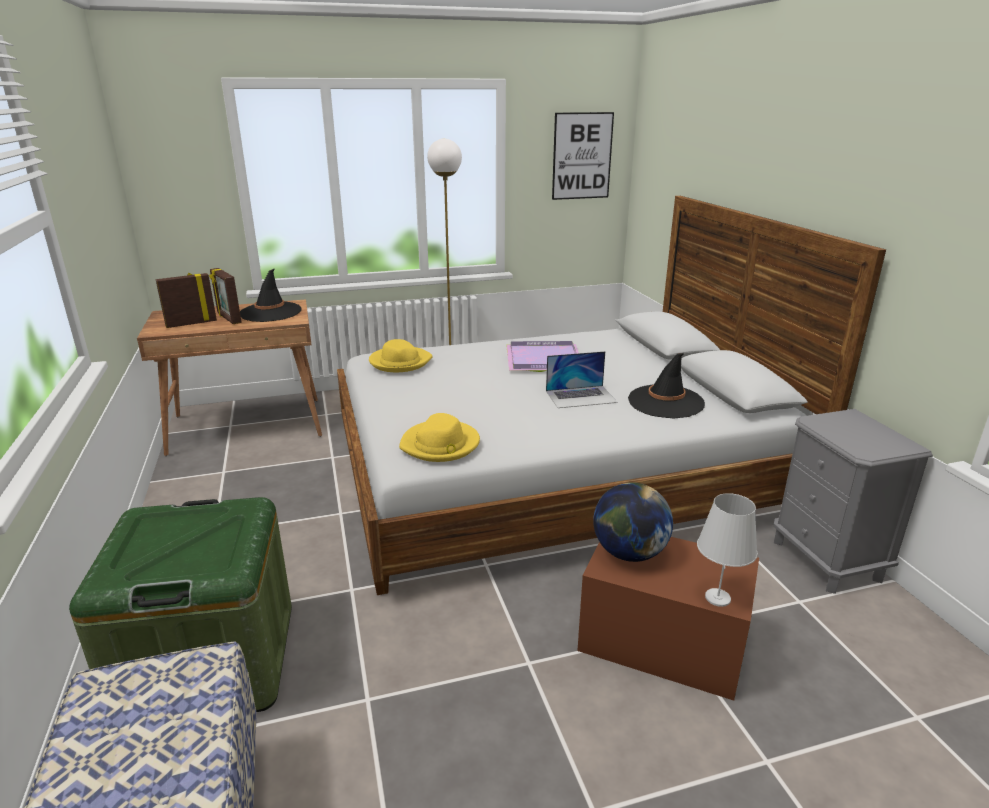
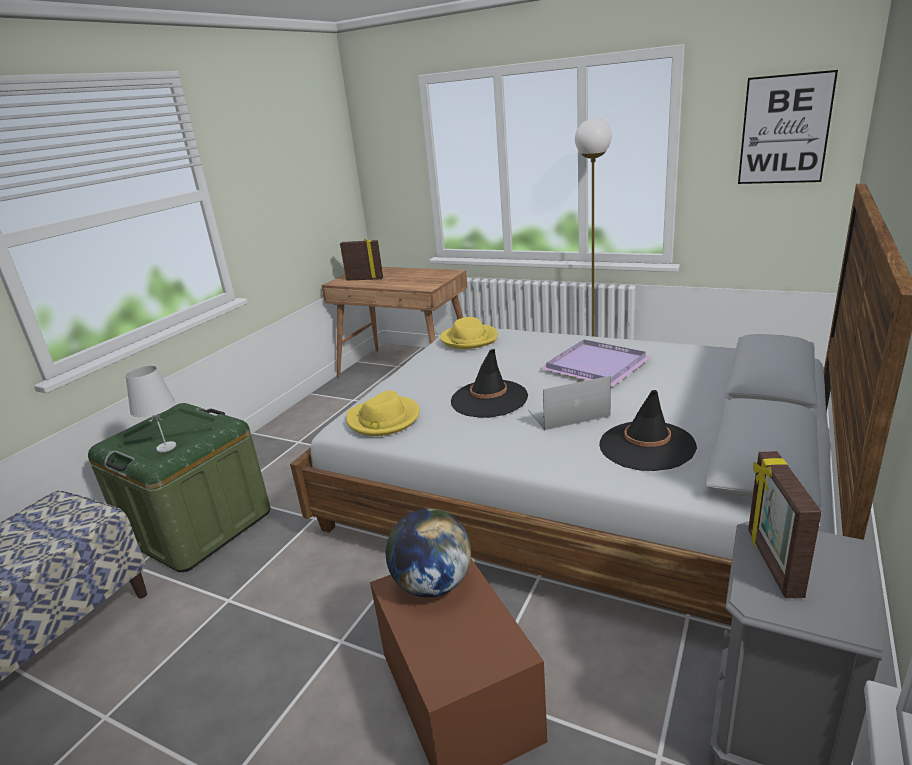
camera: 45 degrees right, 0 degrees up
picture frame [209,268,242,324] -> picture frame moved to [748,451,822,598]
black hat [240,269,302,322] -> black hat moved to [451,349,528,418]
laptop [546,351,617,408] -> laptop turned 135 degrees clockwise [528,376,611,430]
white table lamp [697,493,757,607] -> white table lamp moved to [125,366,176,452]

